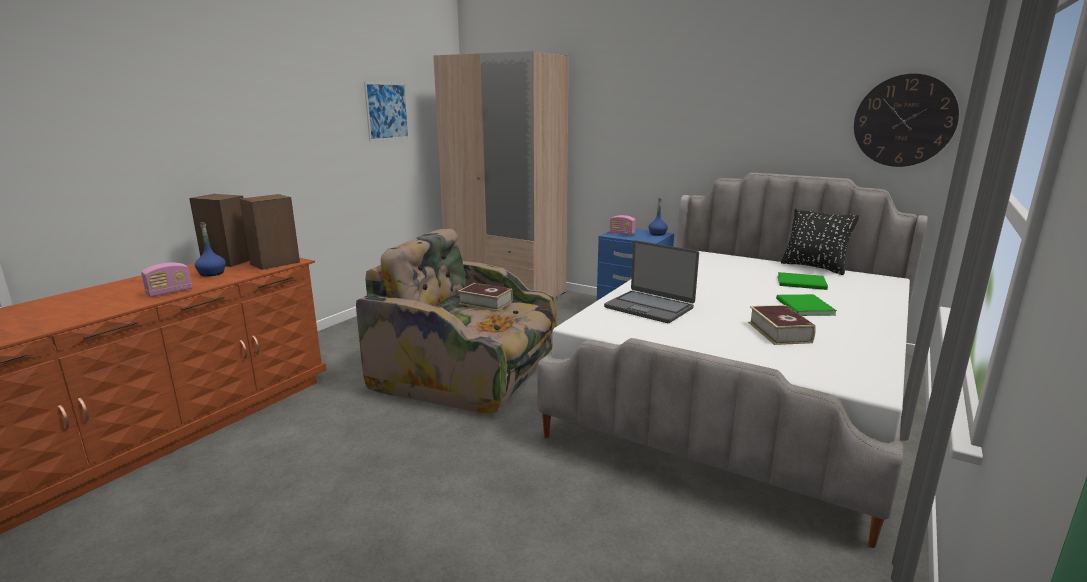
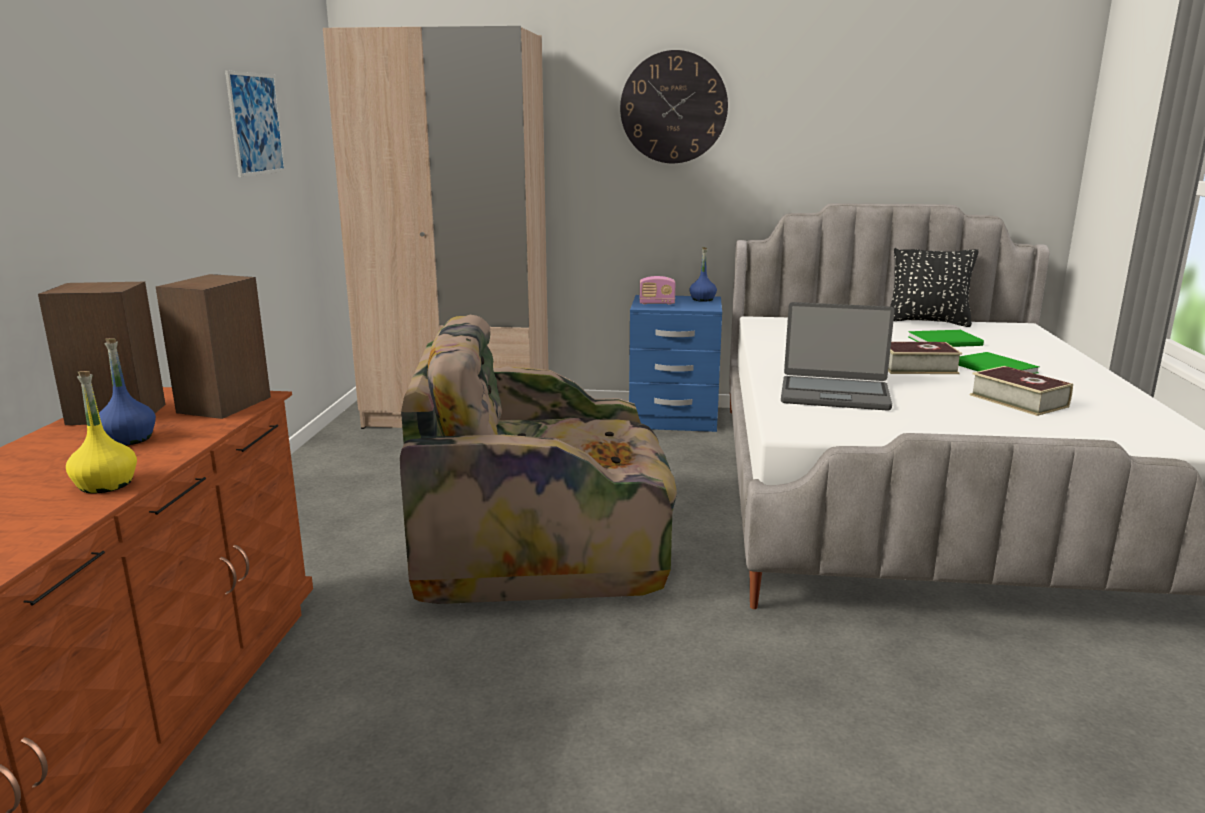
camera: 25 degrees left, 0 degrees up
radio [141,262,192,297] -> yellow bottle [66,371,137,493]
book [458,283,513,311] -> book moved to [888,342,962,374]
wall clock [854,74,959,167] -> wall clock moved to [620,50,728,163]

